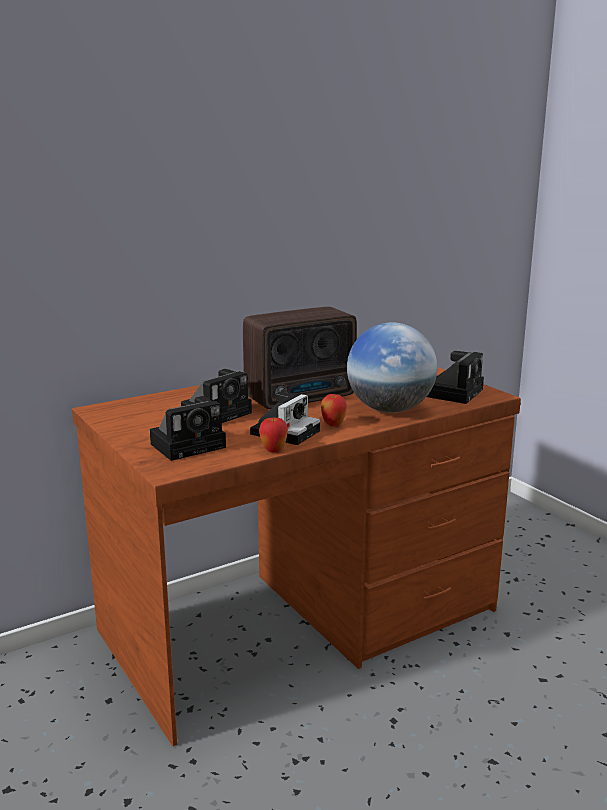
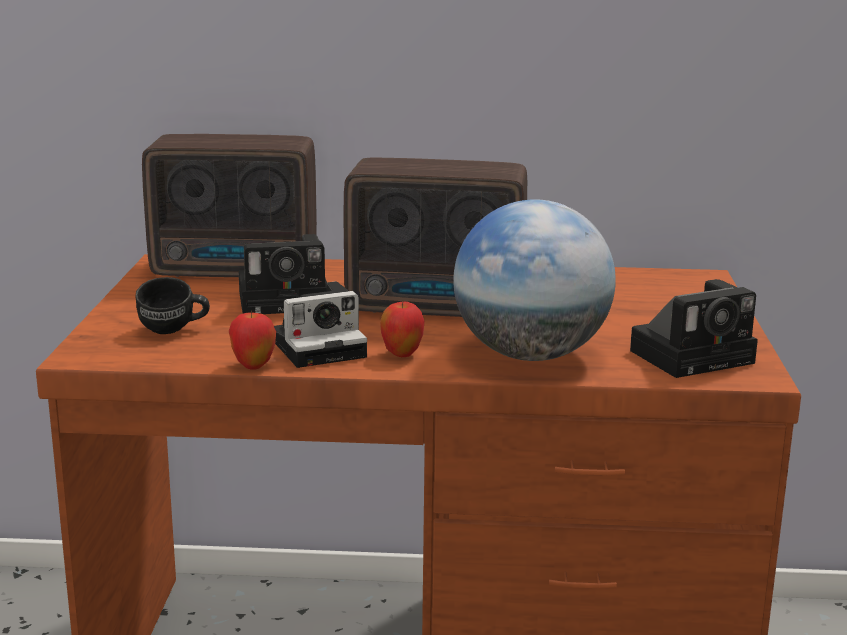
camera: 35 degrees right, 0 degrees up
camera [150,396,226,461] -> black mug [136,277,210,334]
none -> radio [142,134,317,277]

